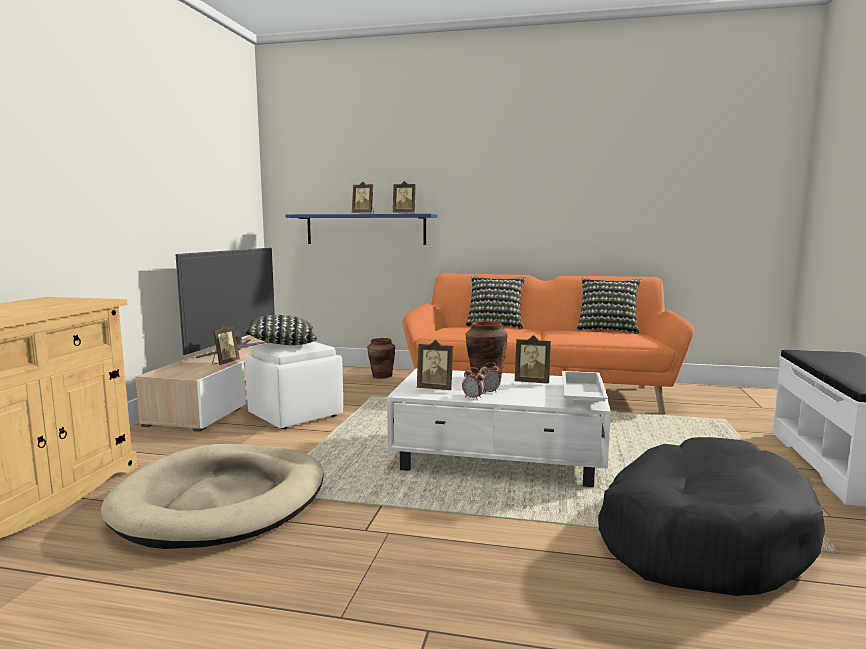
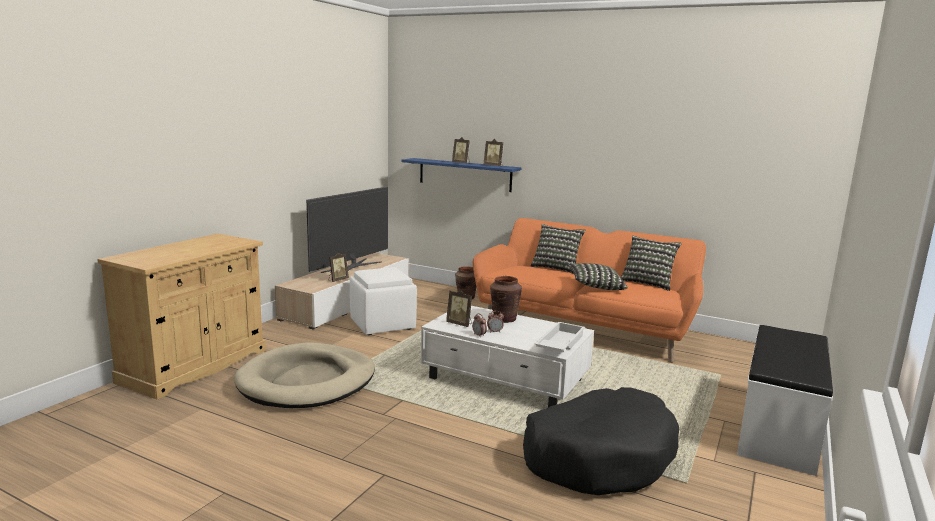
camera: 15 degrees right, 5 degrees up
pillow [245,315,317,345] -> pillow moved to [568,263,628,290]
picture frame [515,335,551,384] -> none

